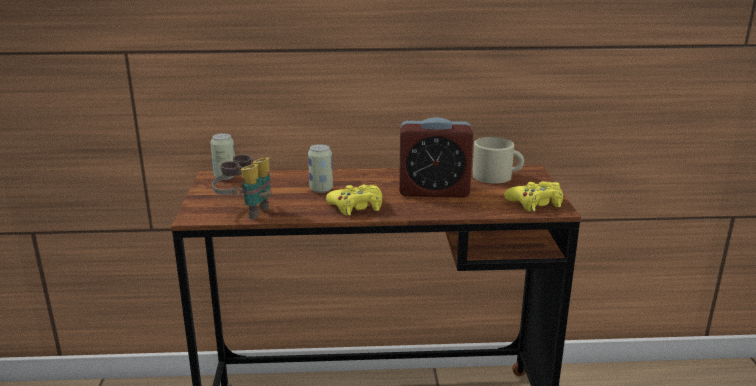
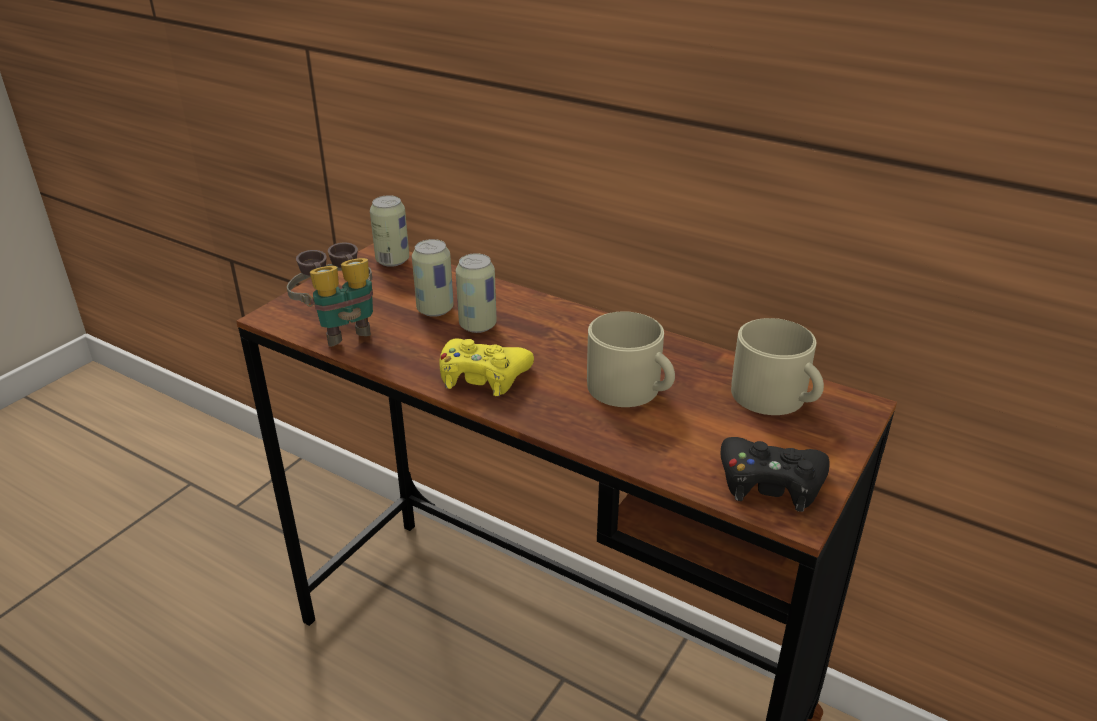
camera: 35 degrees right, 10 degrees up
alarm clock [399,117,473,198] -> beige mug [587,311,675,407]
yellow game controller [504,181,563,212] -> black game controller [720,437,830,512]
none -> can [412,239,454,317]

